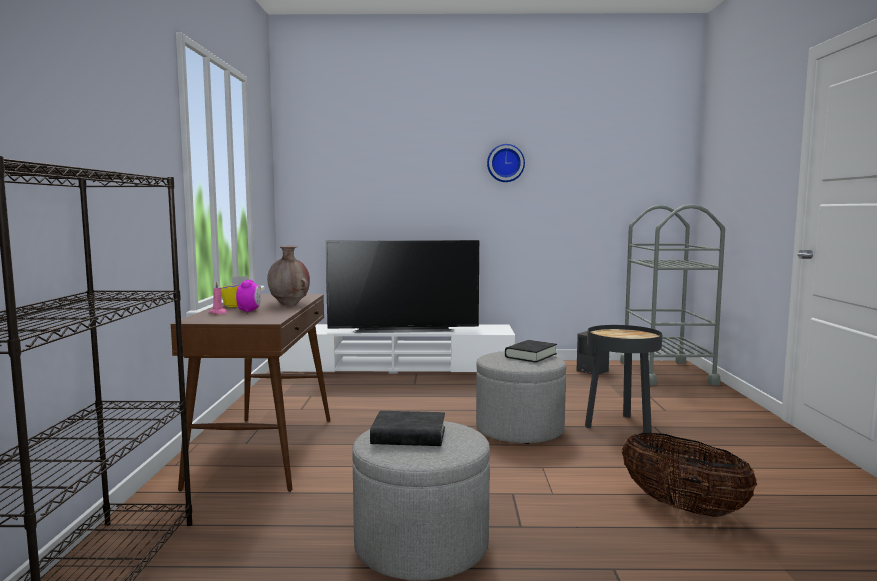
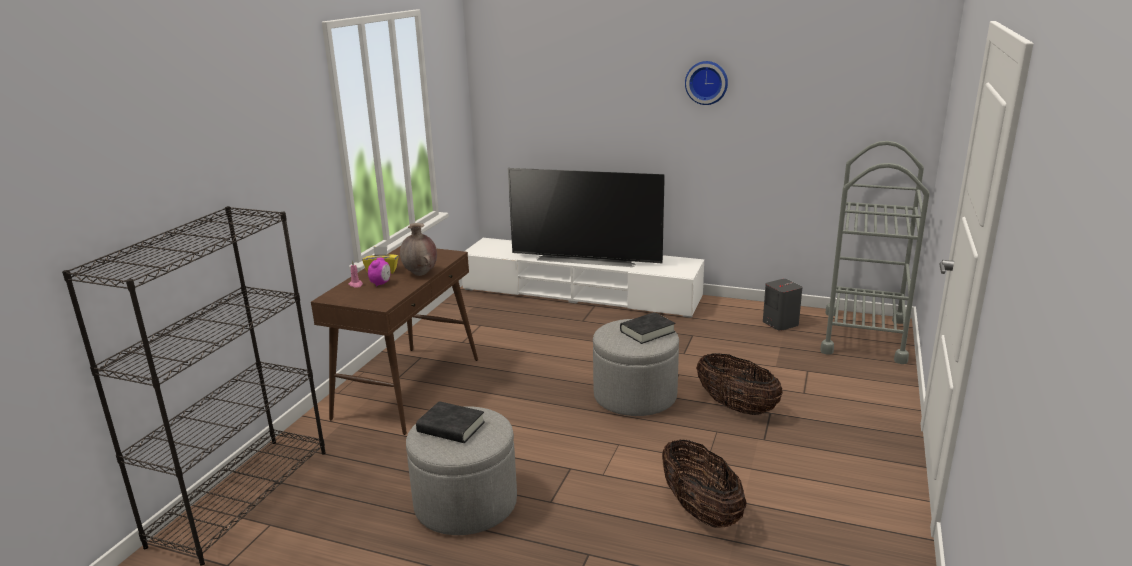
camera: 20 degrees right, 15 degrees up
black side table [585,325,662,437] -> basket [696,353,783,415]

